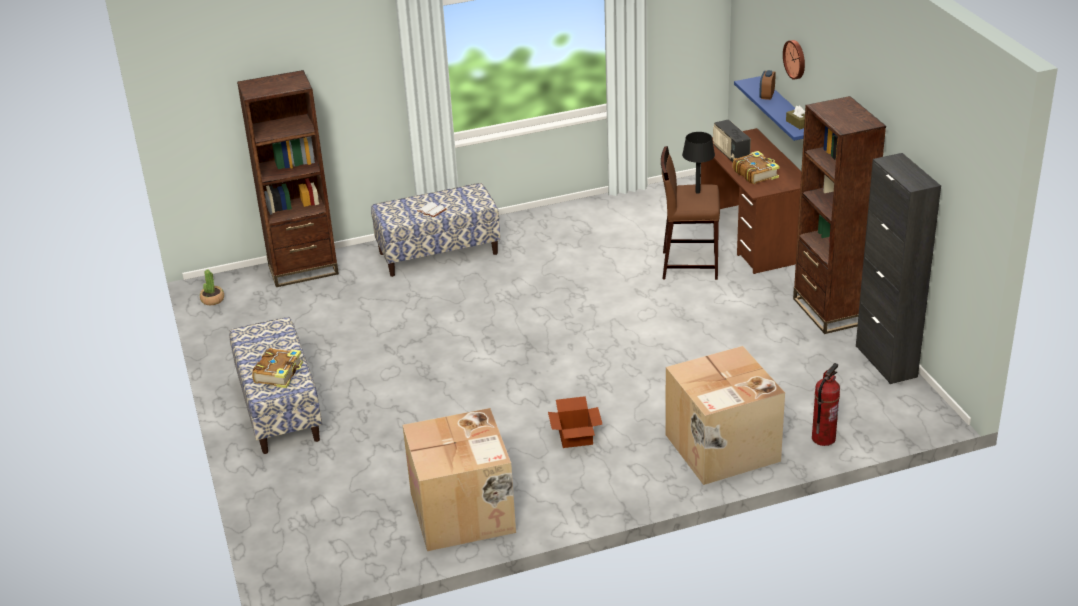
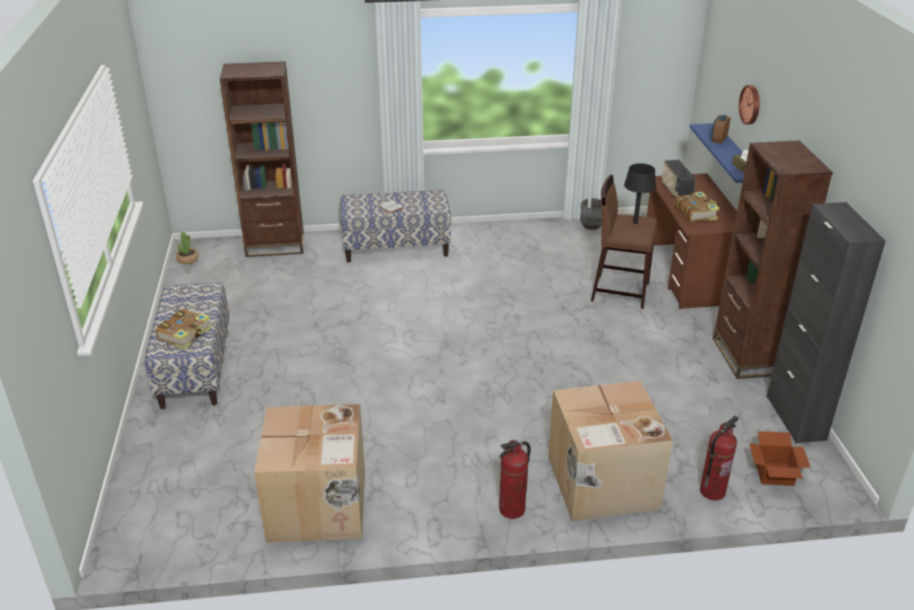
camera: 10 degrees right, 0 degrees up
cardboard box [548,396,603,448] -> cardboard box moved to [749,431,811,486]
none -> fire extinguisher [499,440,531,519]
none -> grey planter [580,198,602,230]

